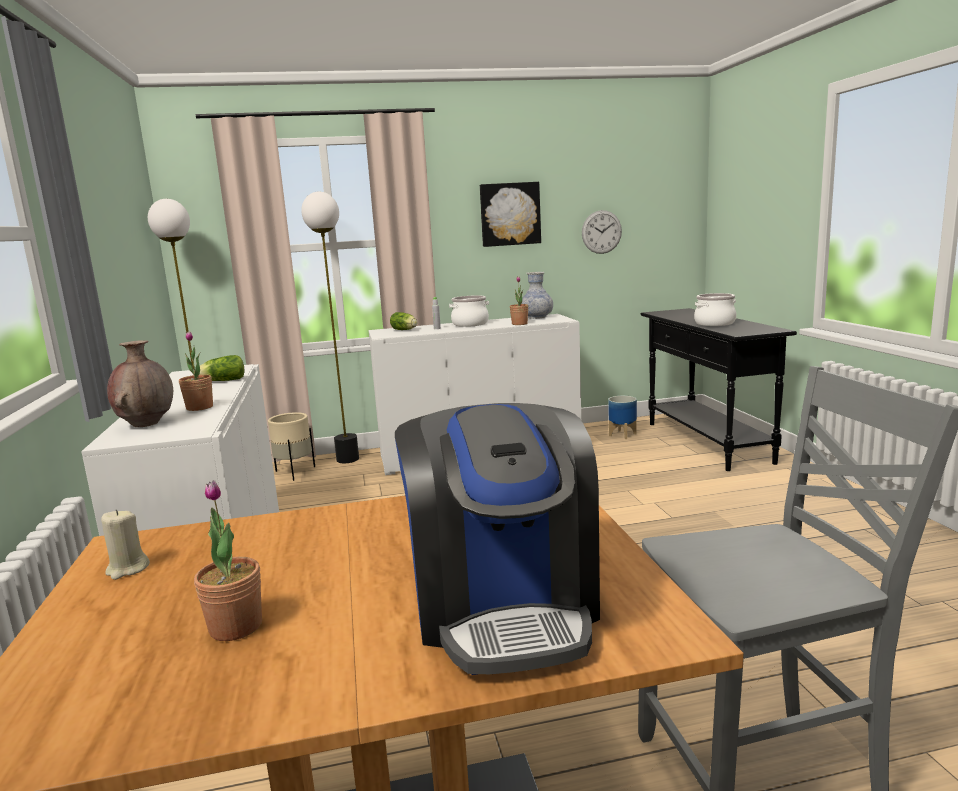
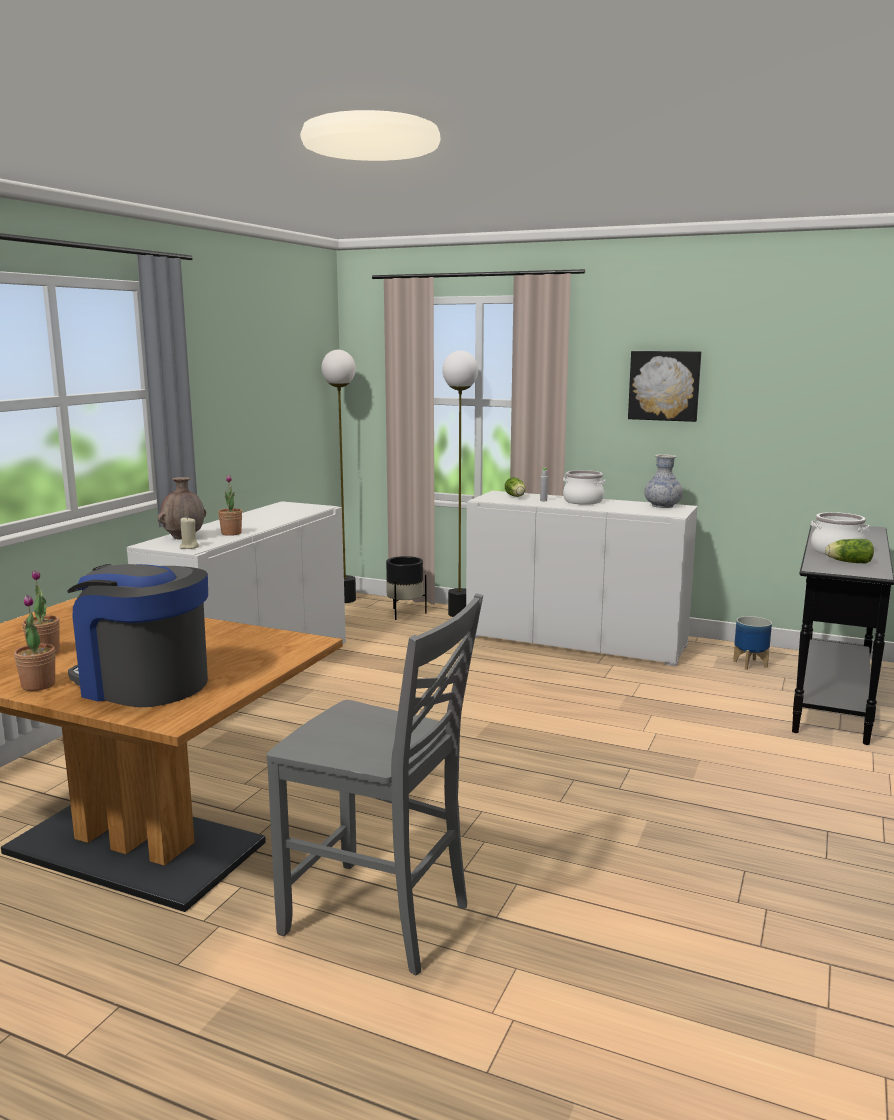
camera: 35 degrees right, 0 degrees up
beige candle [101,509,150,580] -> beige candle moved to [180,516,199,549]
lettuce [199,355,245,381] -> lettuce moved to [825,539,874,564]
beige planter [268,412,315,481] -> black planter [386,556,427,620]
coffee machine [395,403,600,675] -> coffee machine turned 90 degrees clockwise [67,564,208,707]
potted plant [510,276,528,325] -> potted plant moved to [14,595,55,691]
wall clock [582,210,622,254] -> none

